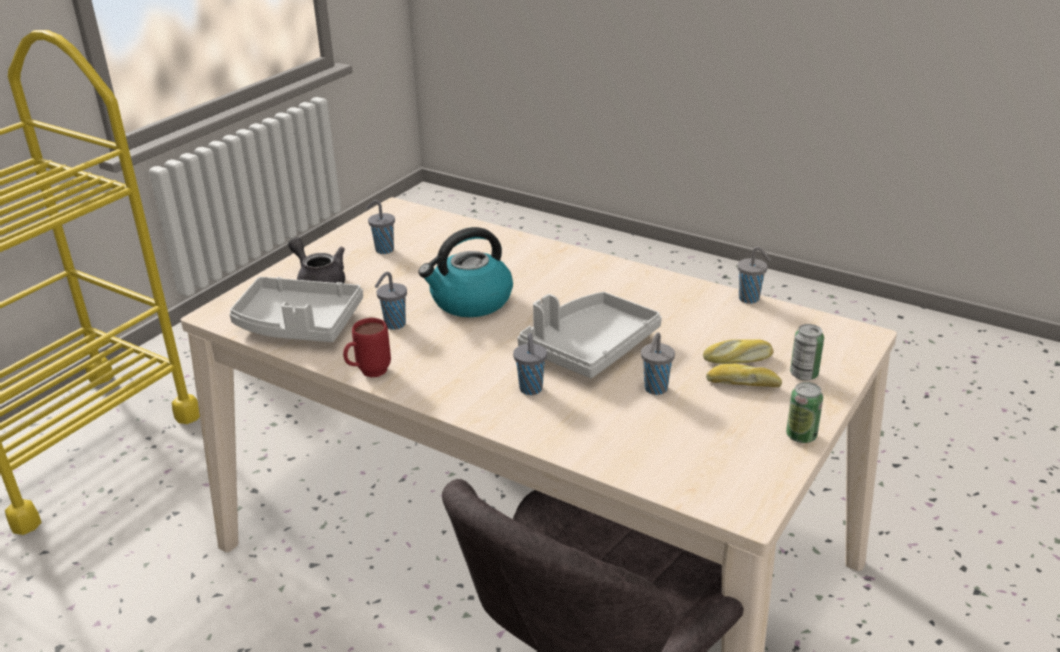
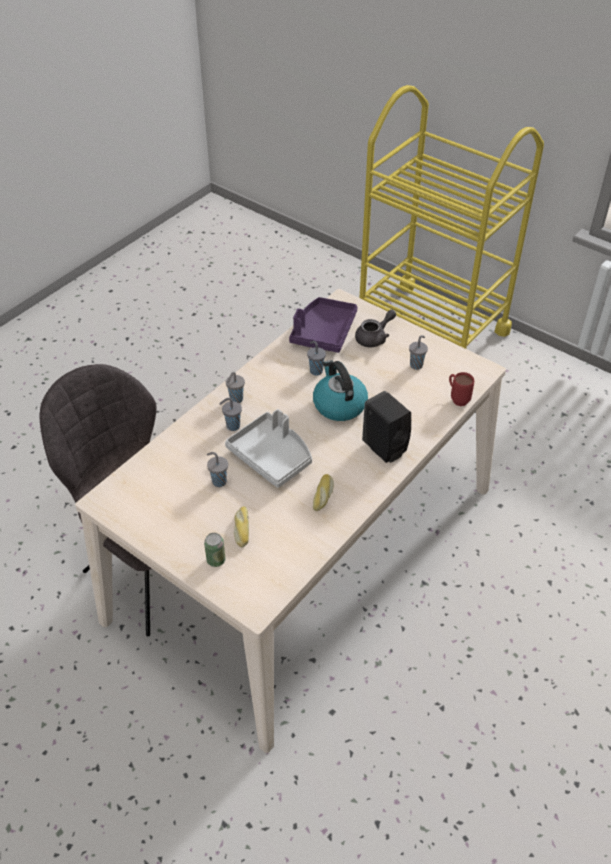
camera: 95 degrees right, 15 degrees up
grey tray [229,277,363,342] -> purple tray [289,297,357,353]
red mug [343,318,391,377] -> red mug moved to [449,372,474,406]
bread [706,364,782,387] -> bread moved to [313,474,334,511]
grey cup [737,246,771,304] -> grey cup moved to [226,372,245,403]
can [786,382,823,443] -> none
none -> black soap dispenser [362,391,411,463]

